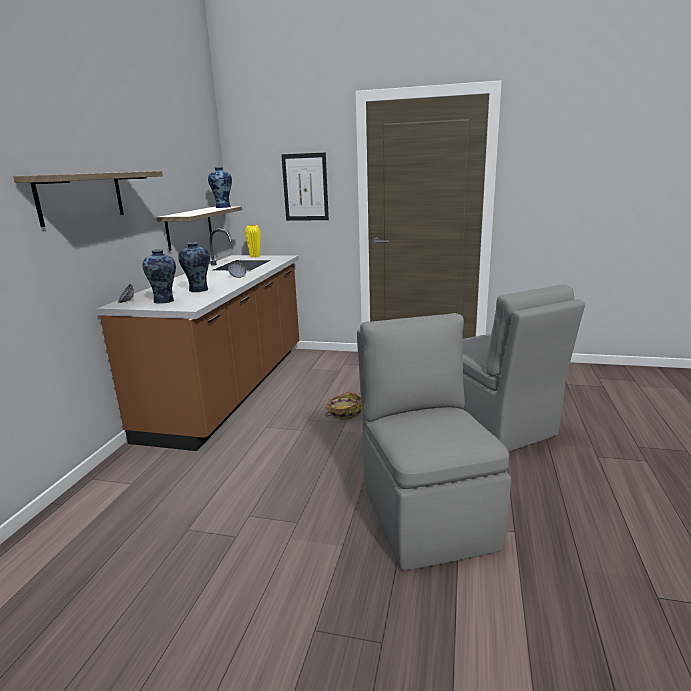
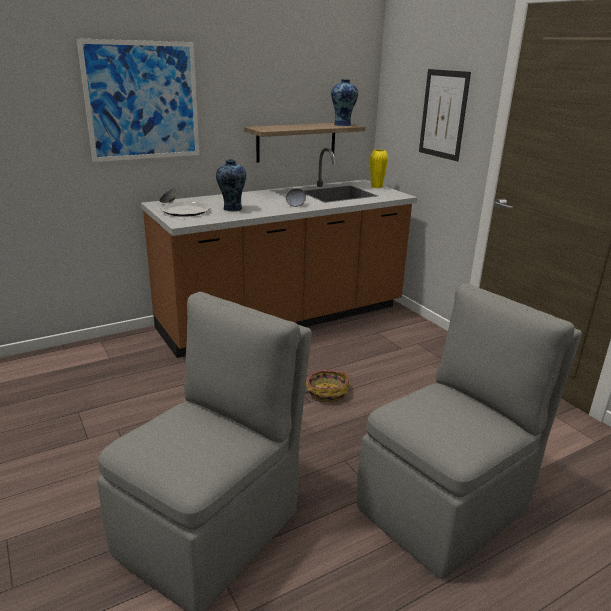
camera: 45 degrees right, 5 degrees up
shelf [13,171,163,227] -> picture [77,38,199,162]
vase [143,249,176,304] -> plate [160,201,211,217]
grey chair [463,284,585,452] -> grey chair turned 150 degrees counterclockwise [357,283,582,579]

